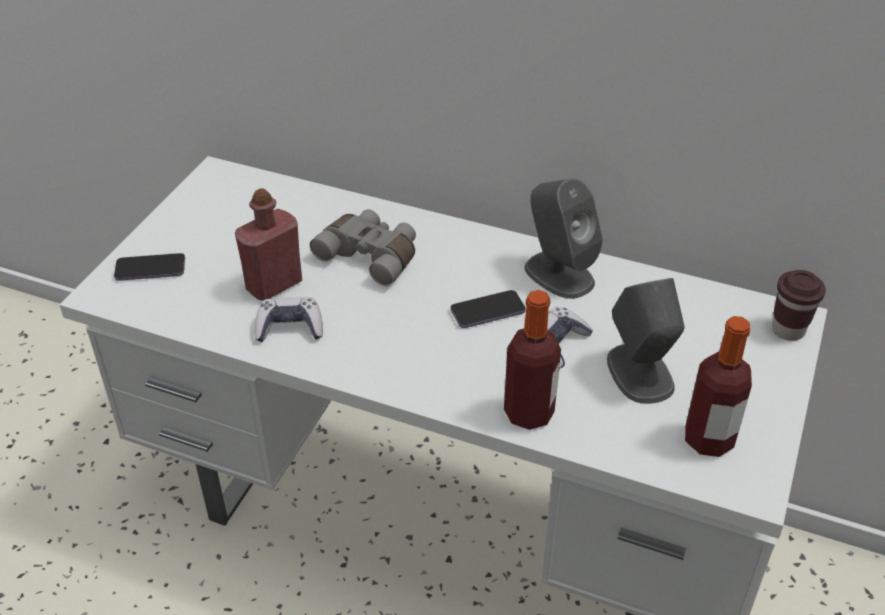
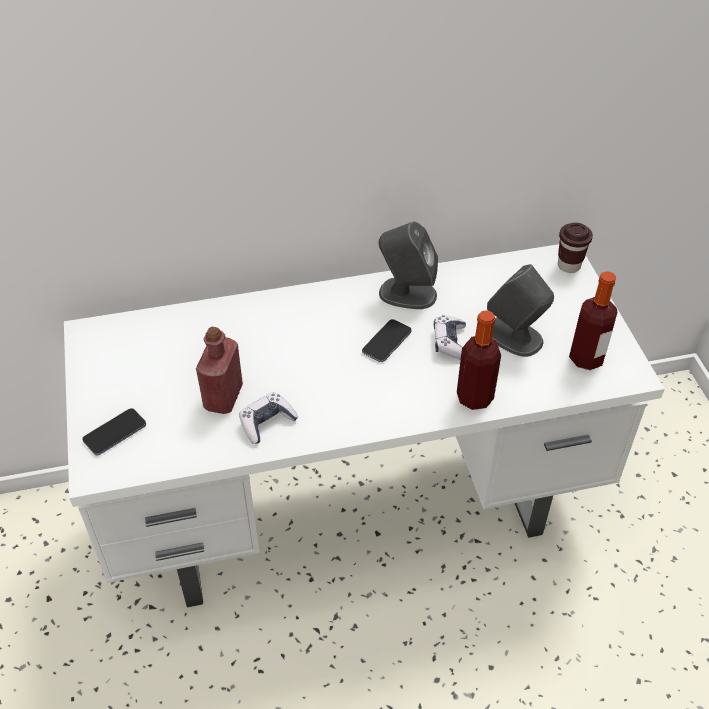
camera: 35 degrees left, 5 degrees up
grey binoculars [310,209,416,286] -> none

